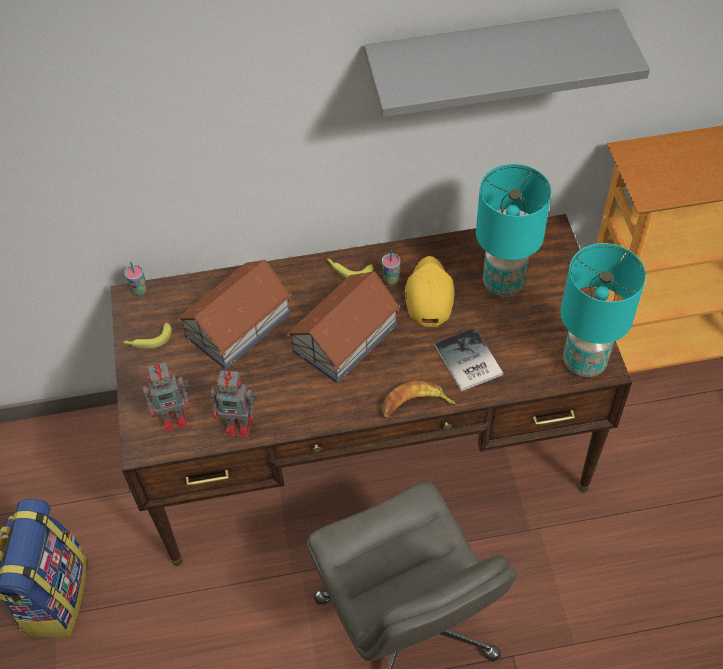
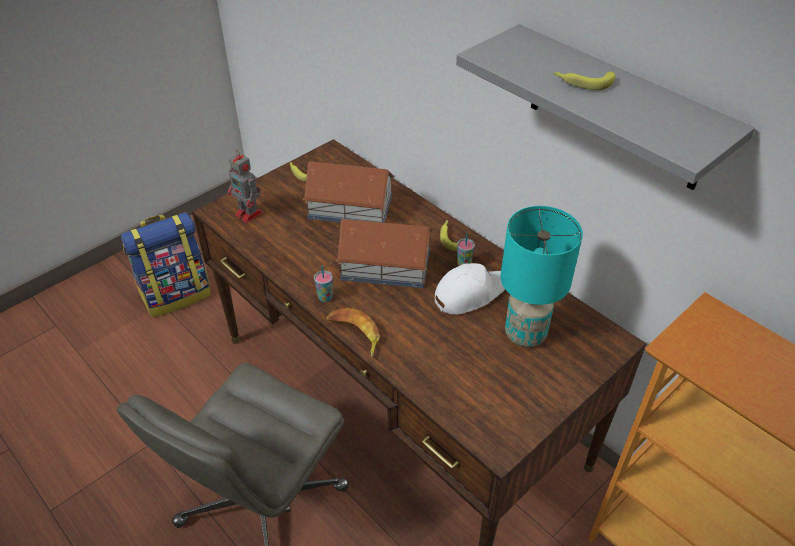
camera: 55 degrees right, 10 degrees down
cup [124,262,147,296] -> cup moved to [314,266,333,302]
toy robot [211,370,258,438] -> none
yellow cap [405,256,454,327] -> white cap [435,263,505,315]
book [435,328,503,391] -> none
turquoise table lamp [561,243,646,377] -> none
none -> banana [553,71,615,90]

